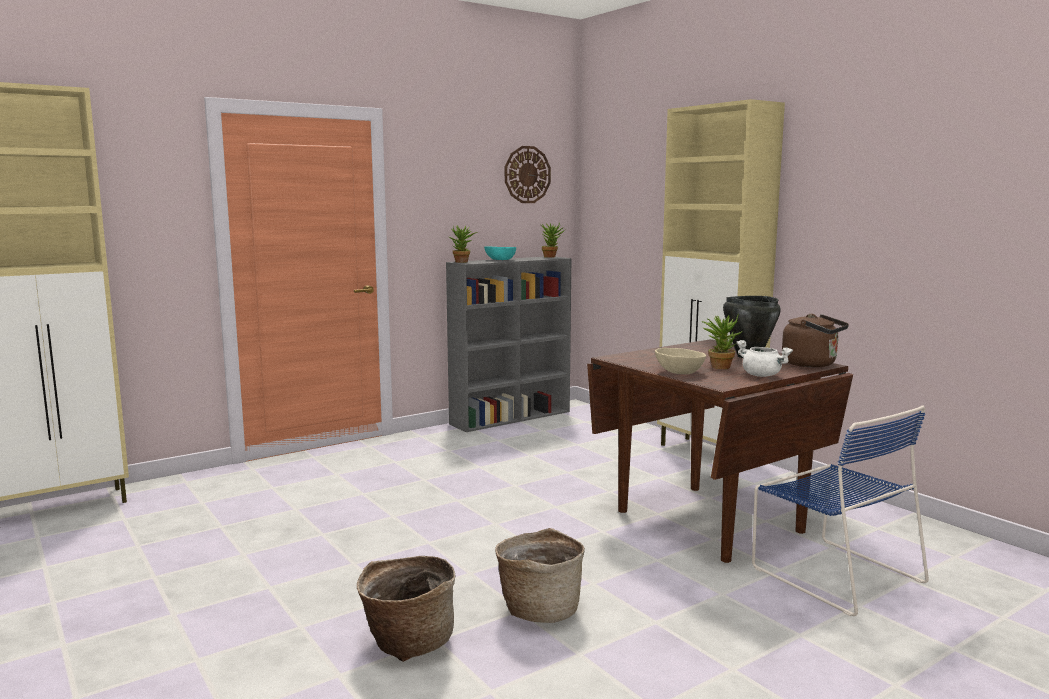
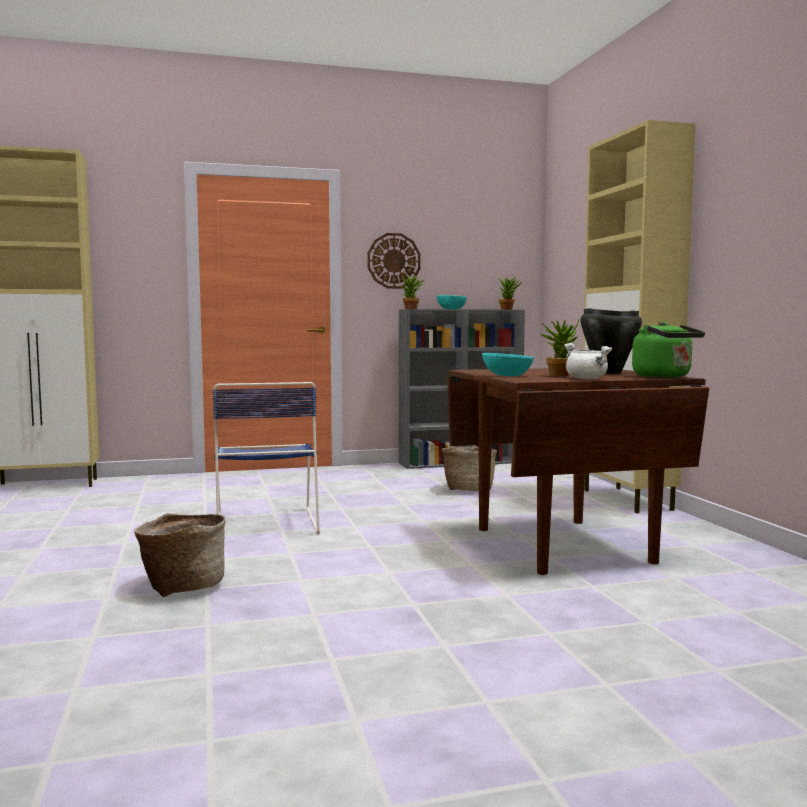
camera: 20 degrees right, 5 degrees down
basket [495,528,585,623] -> basket moved to [441,446,497,491]
wall clock [505,146,551,203] -> wall clock moved to [367,233,421,289]
beige bowl [655,348,706,374] -> turquoise bowl [482,353,534,376]
blue chair [752,405,929,616] -> blue chair moved to [212,382,320,534]
brown kettle [782,314,849,367] -> green kettle [632,321,705,378]

